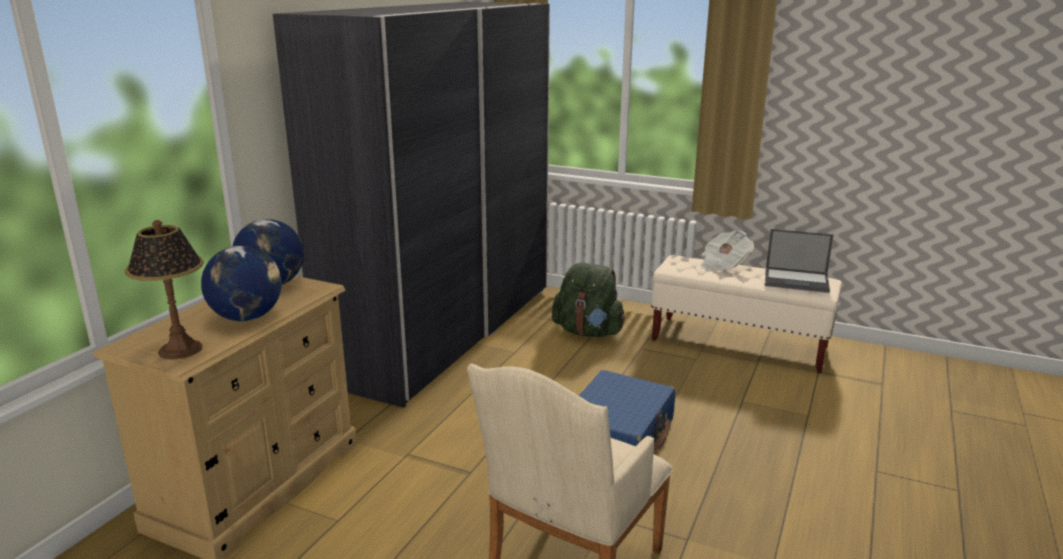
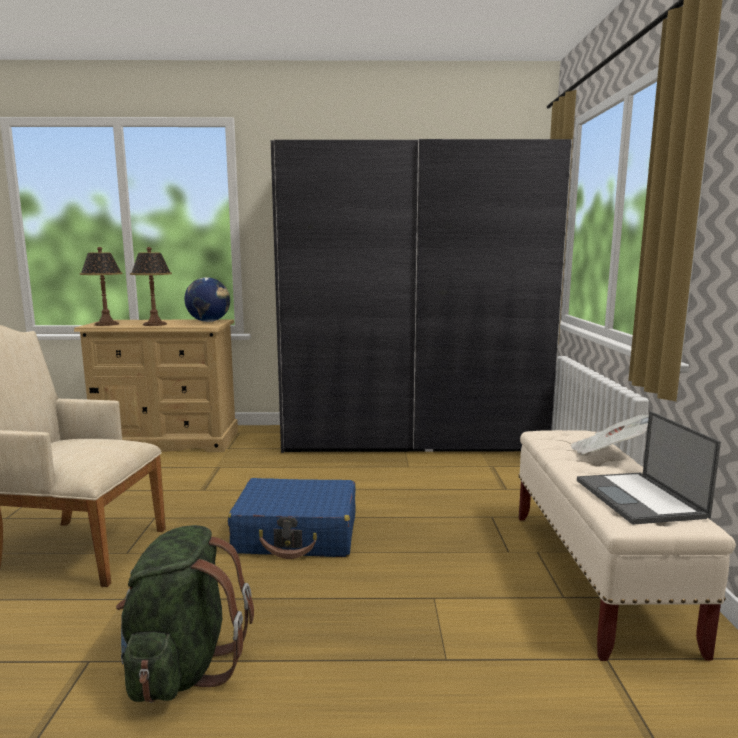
camera: 65 degrees right, 10 degrees down
globe [201,246,282,321] -> table lamp [130,247,172,326]
green backpack [552,263,625,337] -> green backpack moved to [116,525,254,703]

